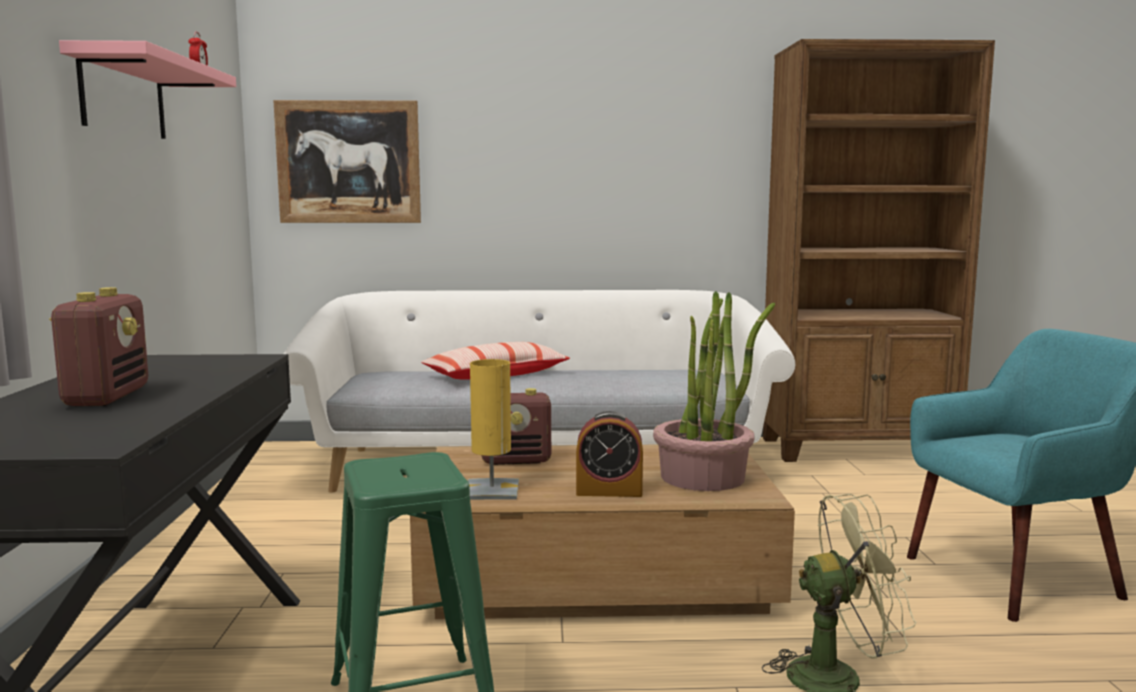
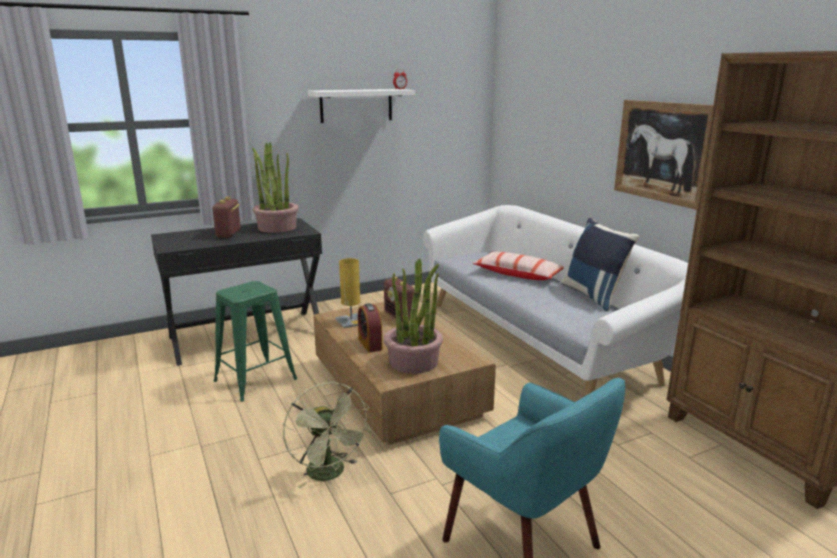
camera: 65 degrees right, 10 degrees up
radio [49,287,148,406] -> radio turned 120 degrees clockwise [212,197,241,238]
pink shelf [59,40,236,139] -> white shelf [308,89,415,123]
picture [273,100,421,223] -> picture moved to [614,100,713,210]
none -> potted plant [252,142,299,233]
none -> blue pillow [561,218,639,312]

